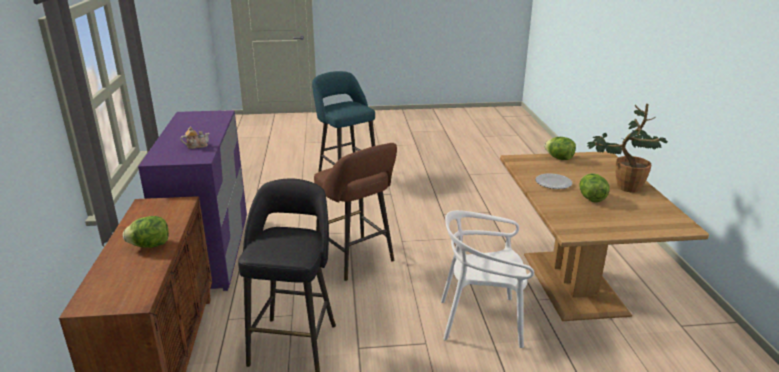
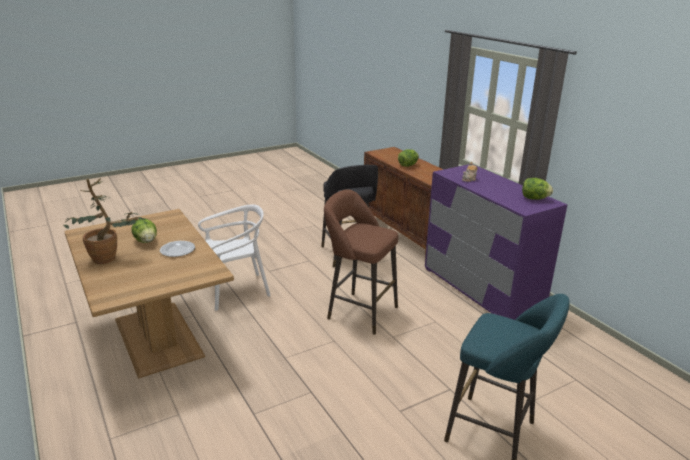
camera: 155 degrees right, 0 degrees up
lettuce [544,137,576,160] -> lettuce moved to [522,178,553,200]

